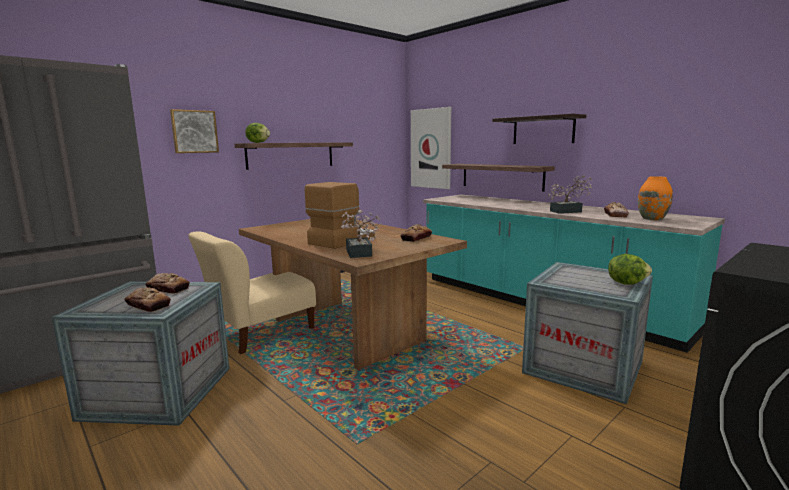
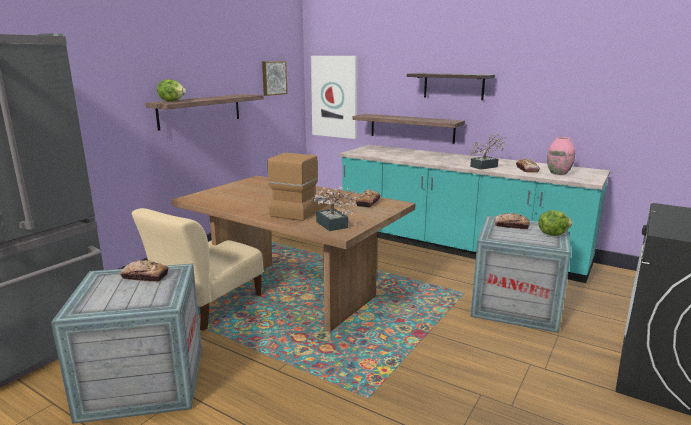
camera: 15 degrees left, 5 degrees up
bread [124,287,171,312] -> bread moved to [495,213,530,229]
picture [170,109,219,153] -> picture moved to [262,61,288,96]
orange vase [638,176,673,220] -> pink vase [547,137,575,175]

